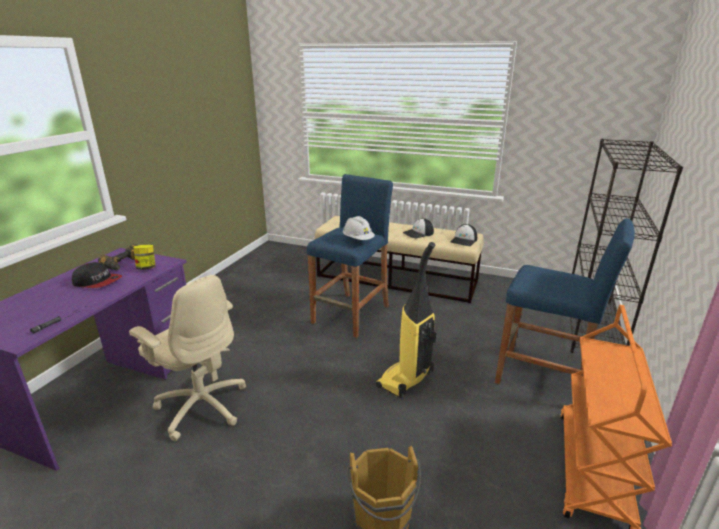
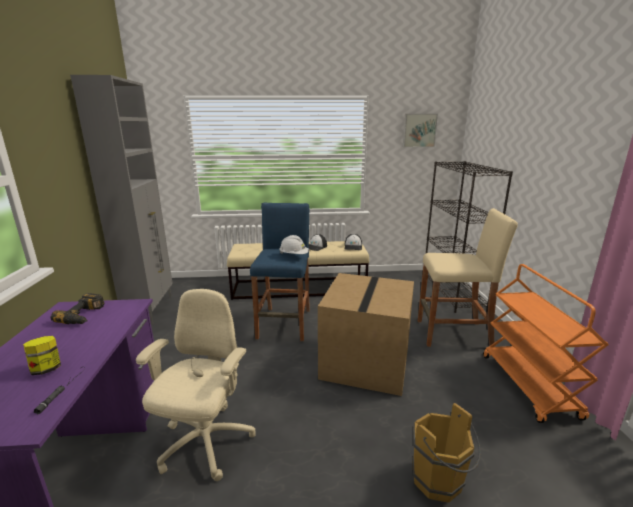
camera: 25 degrees left, 5 degrees down
cap [72,262,122,288] -> none
beige office chair [129,275,246,441] -> beige office chair turned 90 degrees counterclockwise [136,289,255,481]
jar [134,245,155,270] -> jar moved to [23,336,61,375]
vacuum cleaner [376,242,436,398] -> cardboard box [318,273,414,396]
blue stool [495,218,635,384] -> beige stool [418,208,518,347]
none -> grey cabinet [70,75,173,324]
none -> picture [403,114,438,147]

